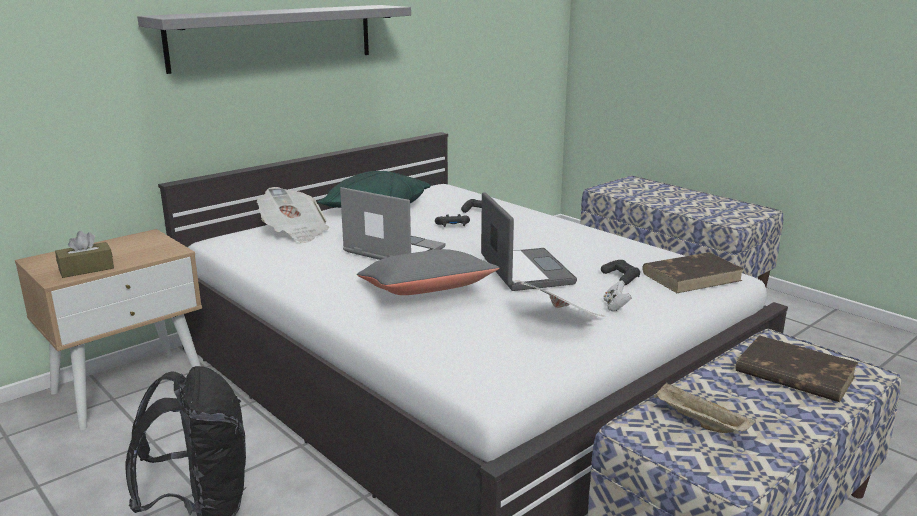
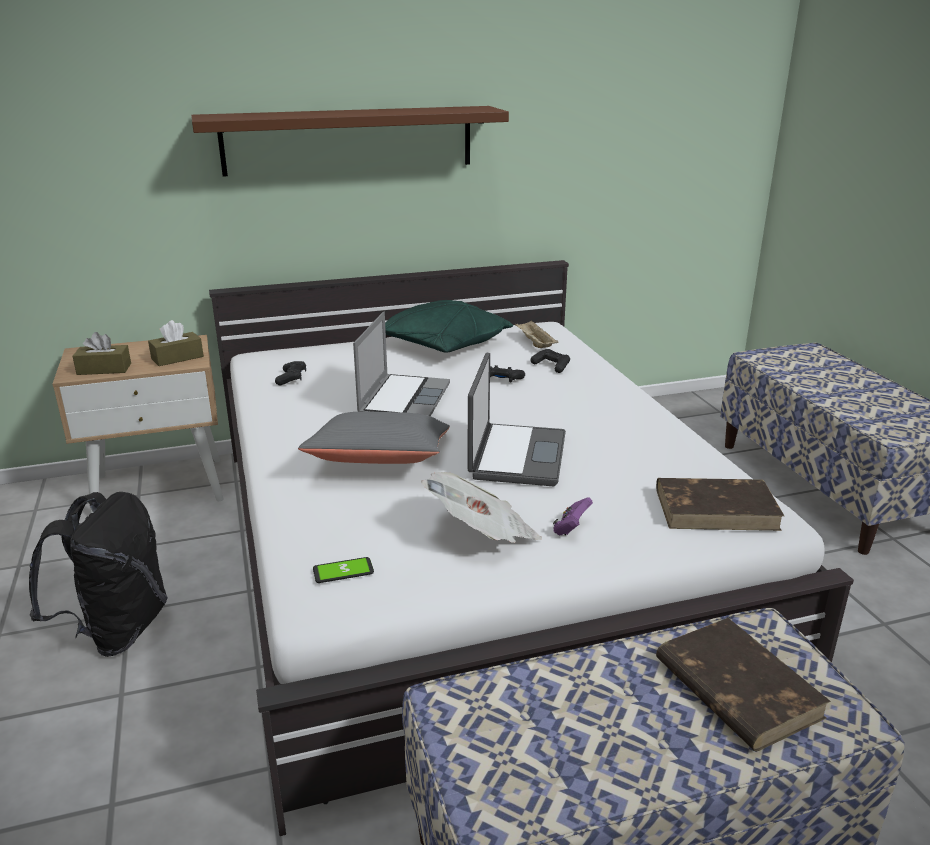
camera: 25 degrees right, 5 degrees up
grey shelf [137,5,411,74] -> brown shelf [191,106,509,177]
newspaper [257,187,329,243] -> none
laptop [340,187,445,260] -> laptop turned 45 degrees clockwise [353,311,450,416]
black game controller [601,260,640,285] -> black game controller moved to [275,361,306,385]
white game controller [604,280,632,312] -> purple game controller [553,497,593,535]
beige tray [654,383,756,433] -> beige tray moved to [515,321,558,348]
none -> brown tissue box [148,320,204,366]
none -> phone [313,557,374,583]

